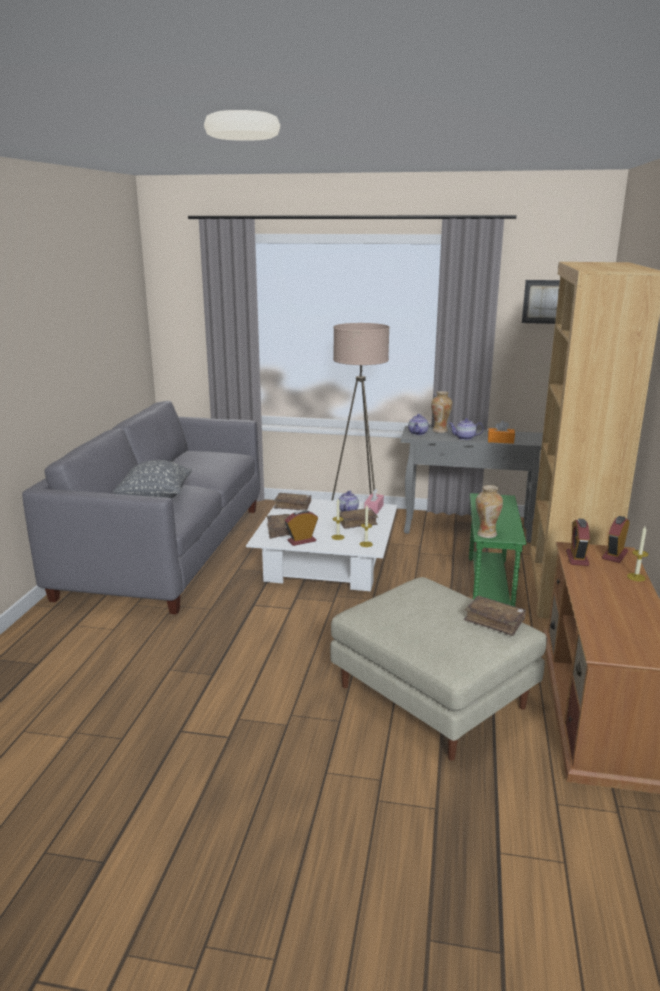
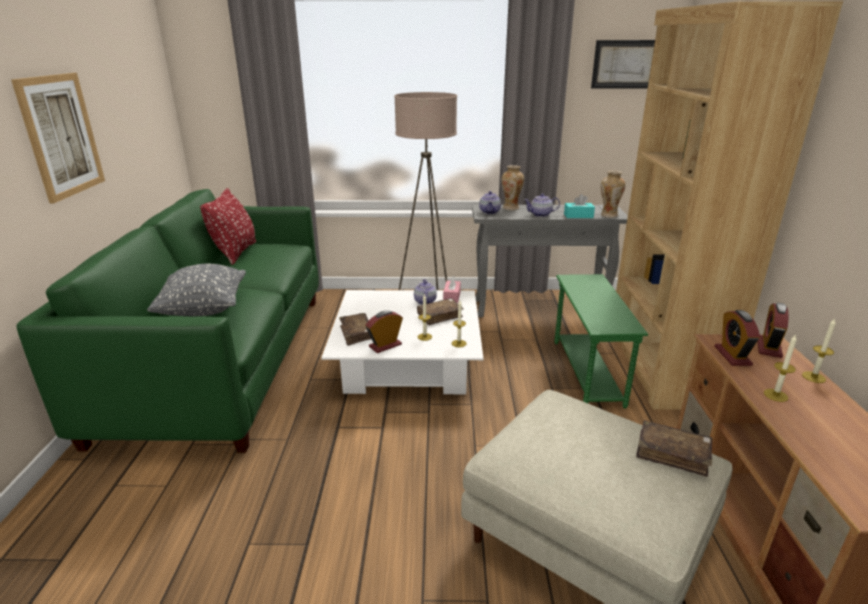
camera: 10 degrees left, 5 degrees up
grey sofa [22,401,260,615] -> green sofa [16,189,319,453]
brown book [274,493,311,510] -> none
vase [475,485,503,538] -> vase moved to [601,171,625,218]
orange tissue box [488,420,515,444] -> turquoise tissue box [564,194,595,218]
none -> picture [11,73,105,204]
none -> red pillow [200,188,256,265]
none -> candle [764,334,797,402]

